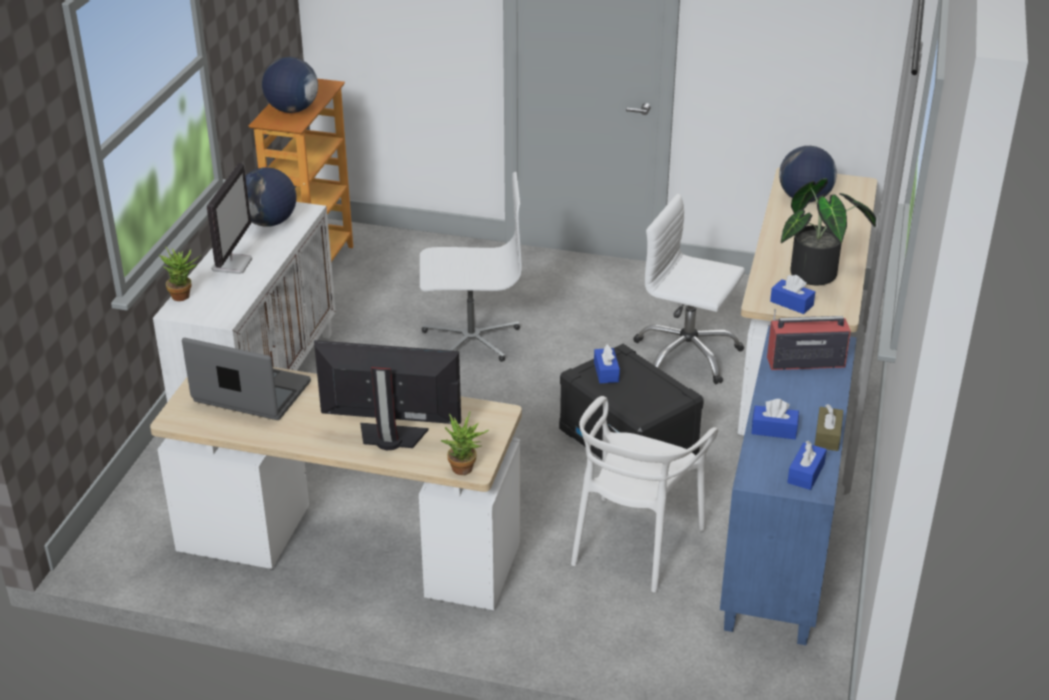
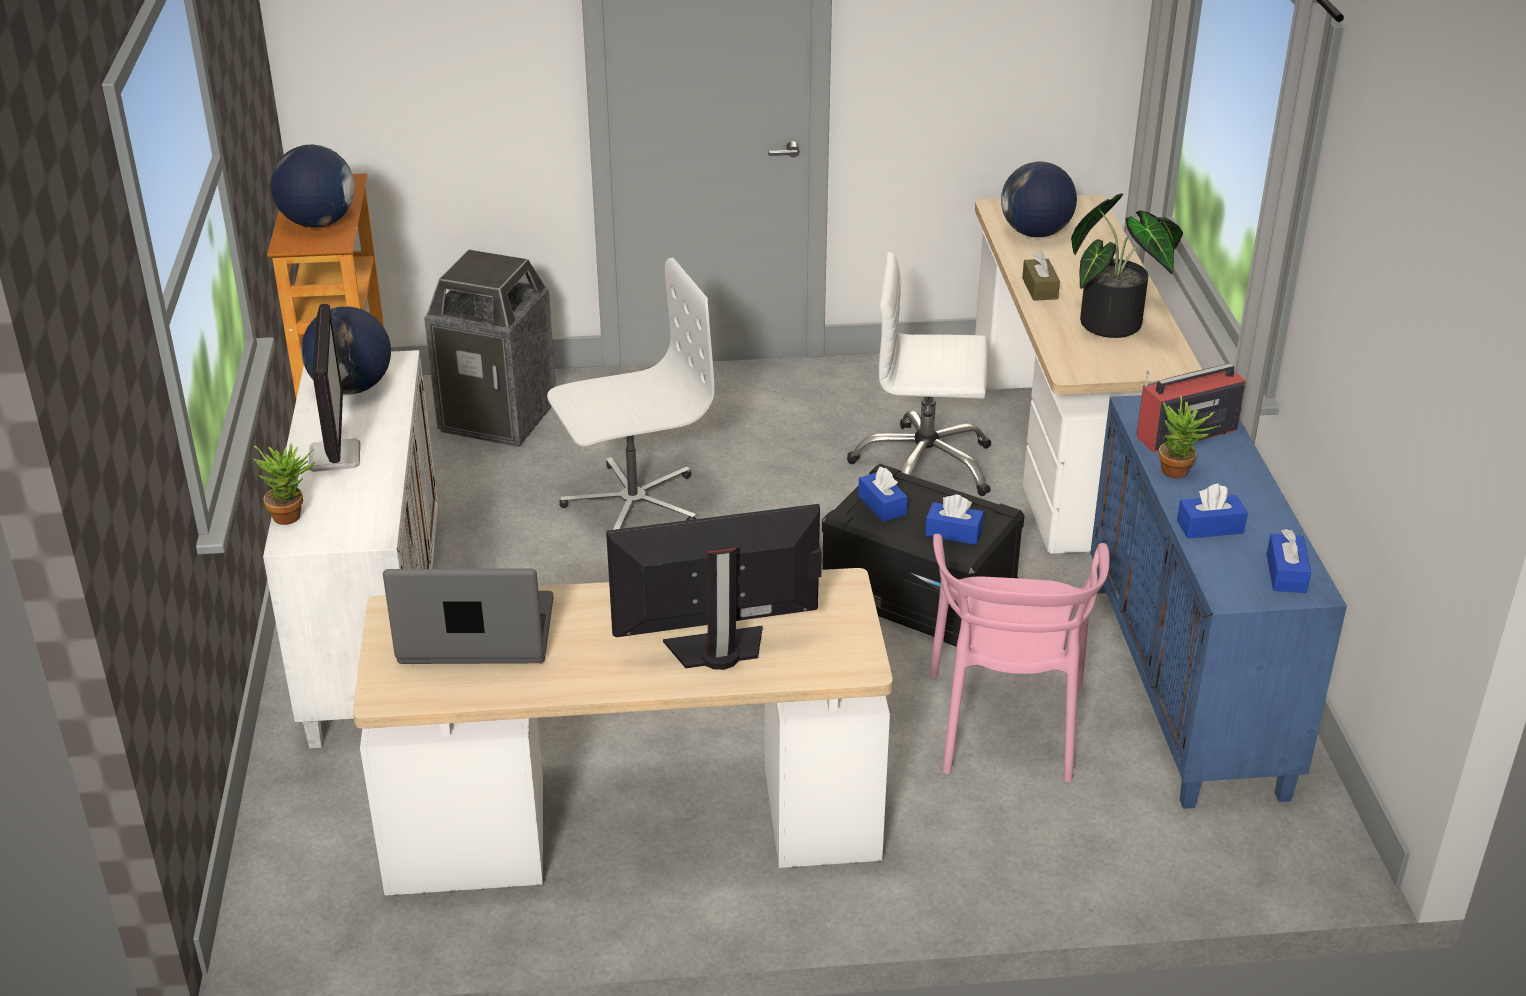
camera: 20 degrees left, 0 degrees up
potted plant [441,411,489,475] -> potted plant moved to [1159,395,1221,479]
white chair [571,396,718,592] -> pink chair [930,534,1110,782]
blue tissue box [770,275,815,314] -> blue tissue box moved to [925,494,984,545]
brown tissue box [815,404,843,451] -> brown tissue box moved to [1022,251,1060,301]
none -> trash can [424,249,556,447]

